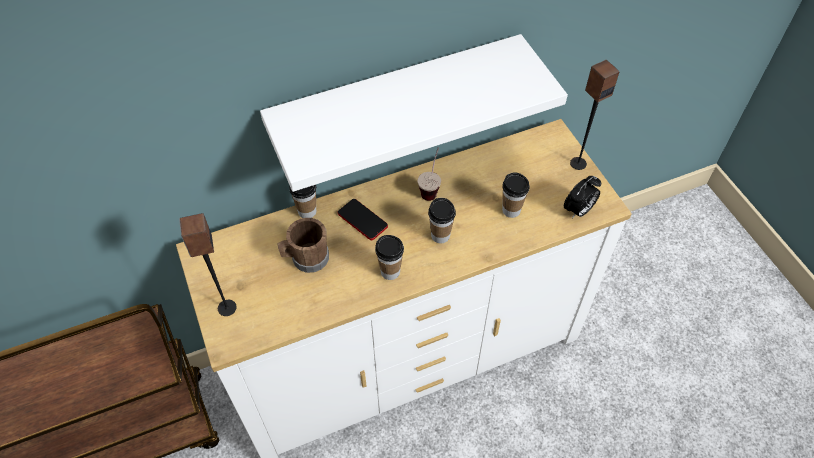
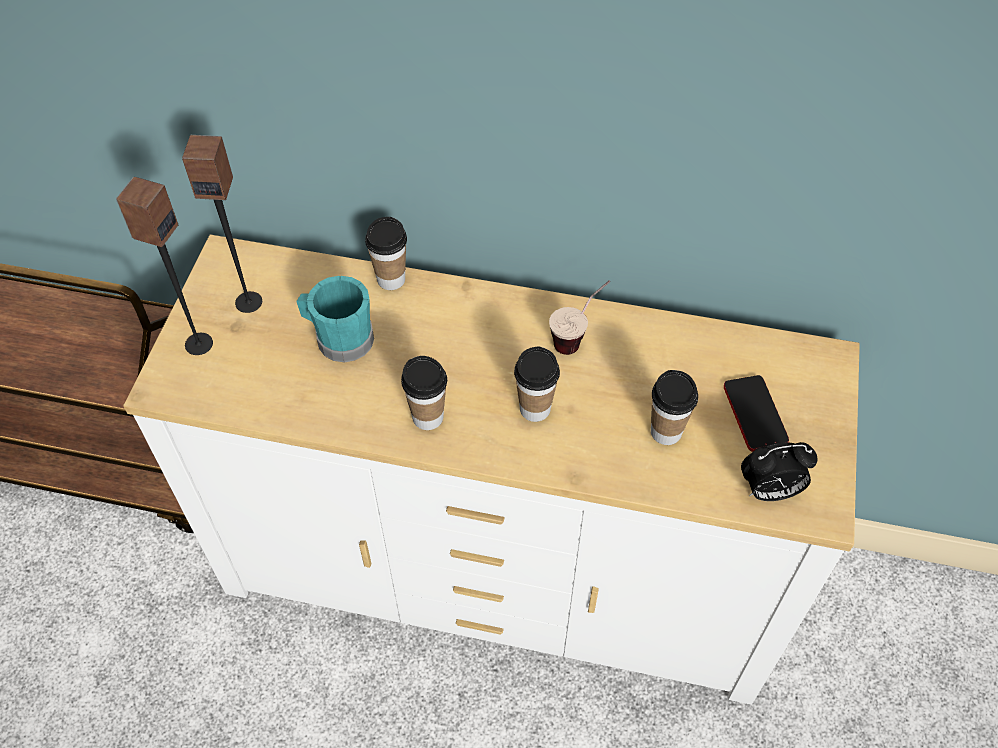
camera: 35 degrees right, 0 degrees up
white shelf [260,34,568,192] -> none
brown mug [277,218,329,273] -> turquoise mug [296,276,374,362]
phone [338,199,388,240] -> phone moved to [724,375,789,452]
speaker [570,60,620,170] -> speaker moved to [182,135,262,313]

